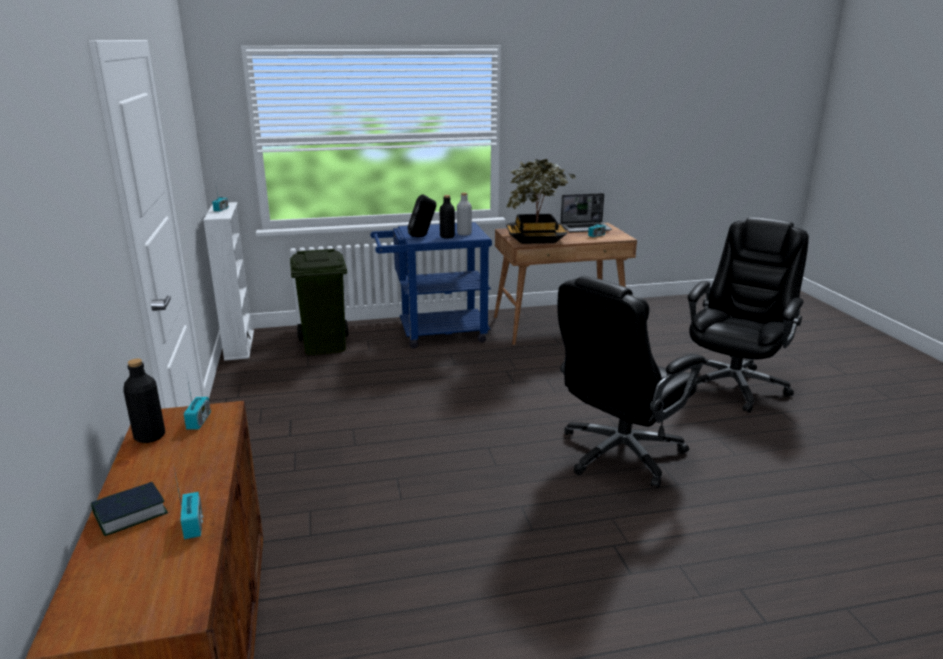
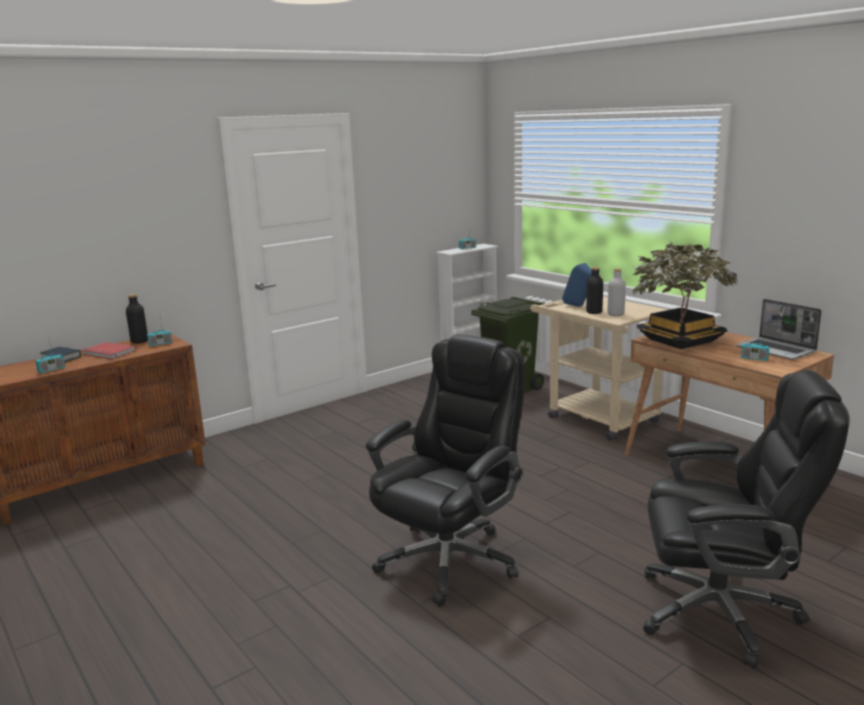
camera: 65 degrees right, 5 degrees down
blue cart [370,222,492,349] -> beige cart [530,296,668,441]
black speaker [408,194,436,237] -> blue speaker [562,263,592,307]
black office chair [557,276,705,488] -> black office chair turned 105 degrees clockwise [366,334,525,607]
none -> red book [82,342,136,359]

